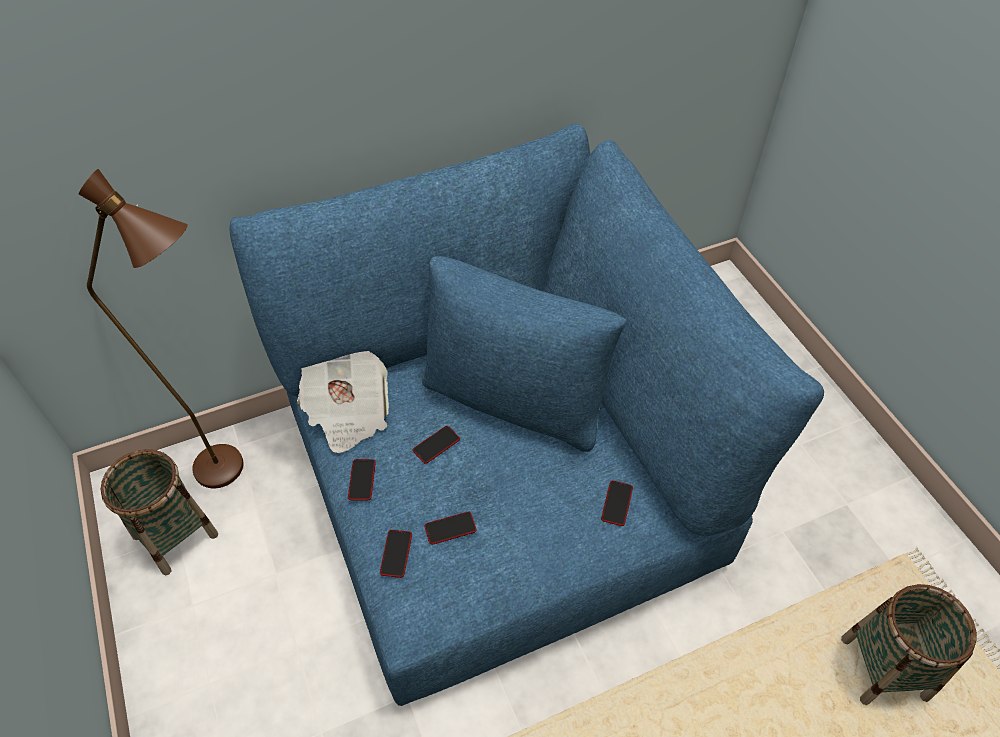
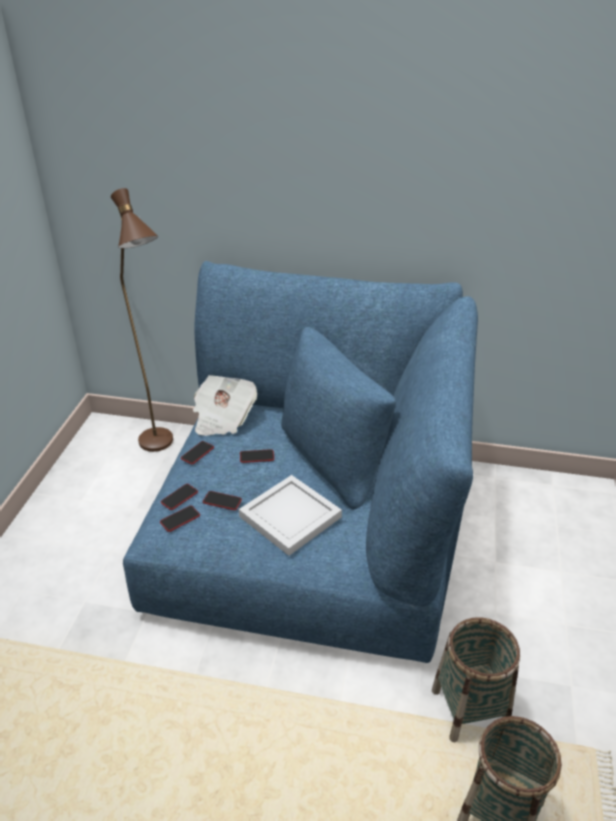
camera: 35 degrees right, 15 degrees down
basket [101,449,218,575] -> basket moved to [432,617,520,742]
phone [601,480,633,526] -> phone moved to [160,505,200,532]
none -> white tray [239,475,342,556]

